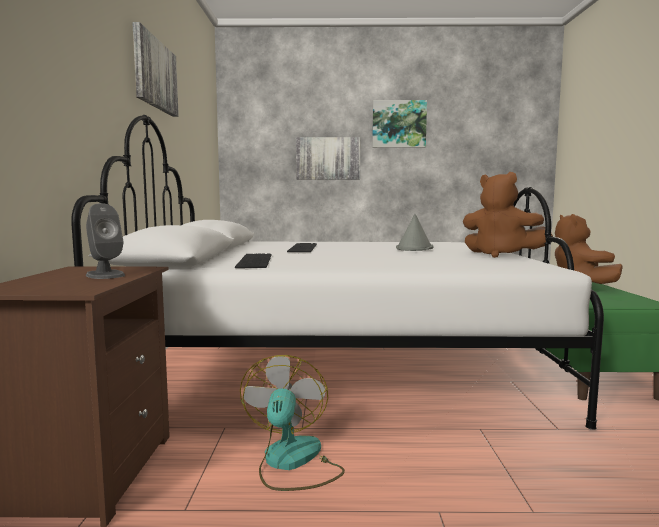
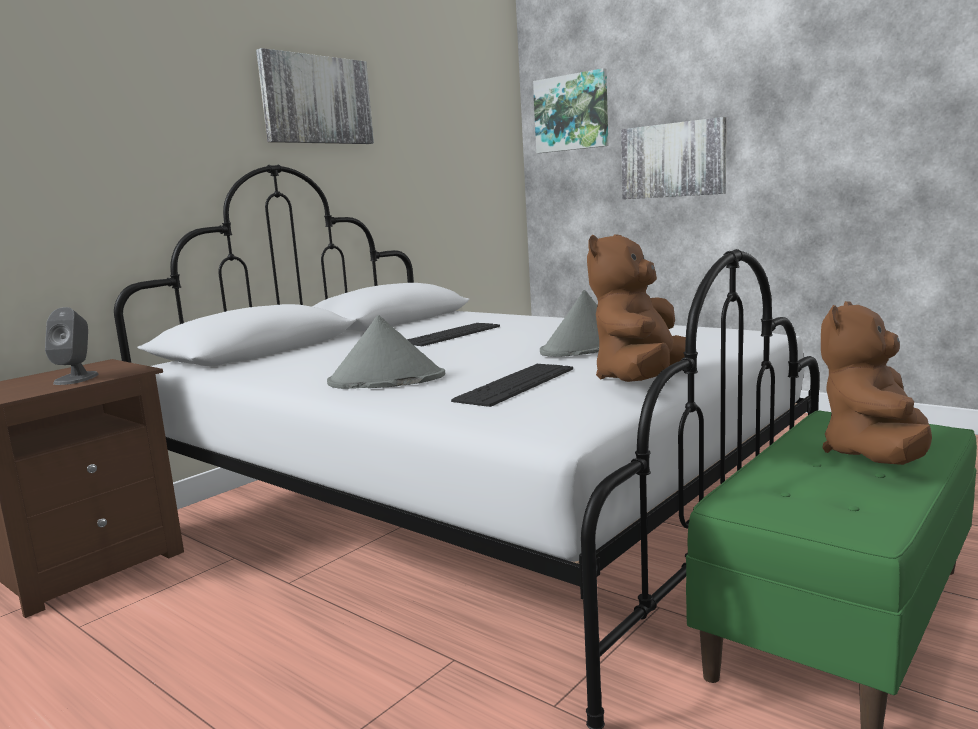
camera: 40 degrees right, 5 degrees up
keyboard [235,253,271,268] -> keyboard moved to [451,364,573,407]
fan [240,355,345,491] -> none
picture [372,100,427,148] -> picture moved to [533,68,608,153]
brown plush toy [463,172,553,258] -> brown plush toy turned 45 degrees clockwise [587,234,686,382]
none -> grey hat [327,315,445,389]

